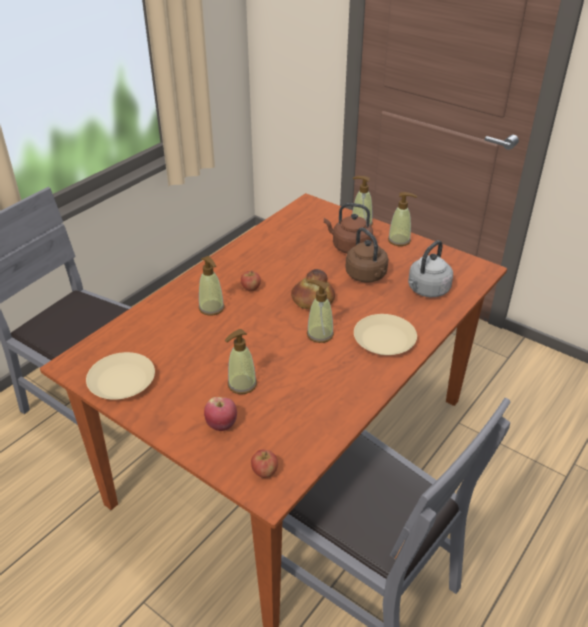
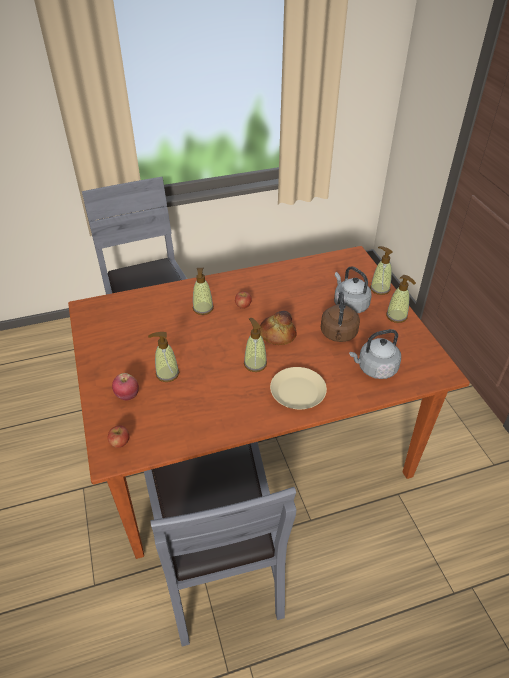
camera: 35 degrees right, 5 degrees up
beige plate [86,352,155,400] -> none
brown kettle [324,203,373,254] -> grey kettle [334,266,372,313]

